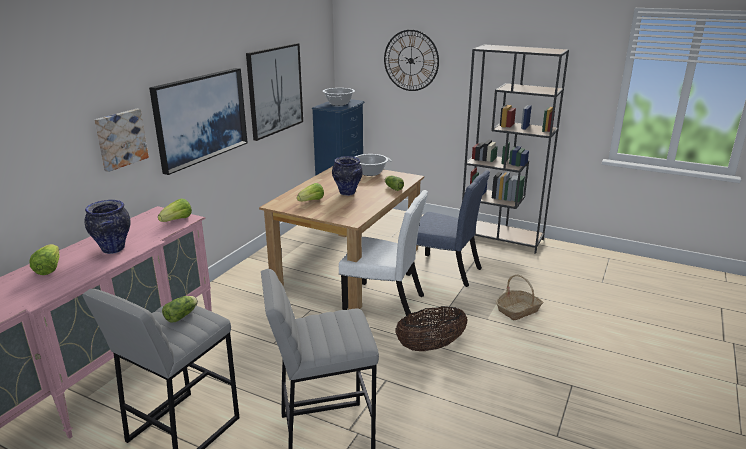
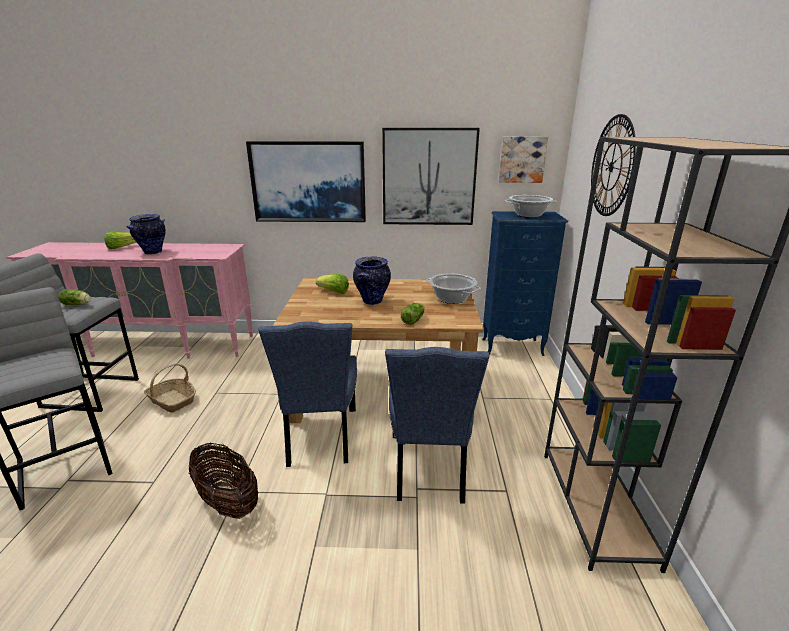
camera: 65 degrees right, 0 degrees up
picture [94,109,149,172] -> picture moved to [498,136,548,183]
lettuce [158,199,192,222] -> none
white chair [339,190,428,316] -> blue chair [258,321,357,467]
basket [496,275,543,320] -> basket moved to [144,364,196,413]

